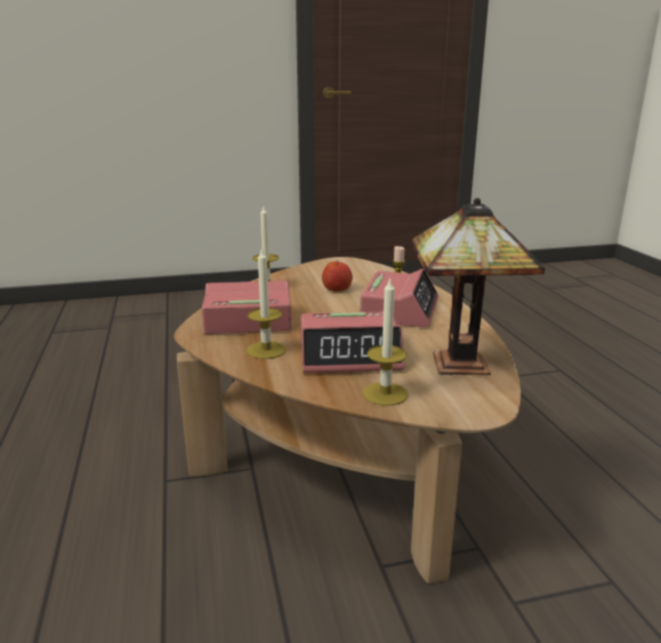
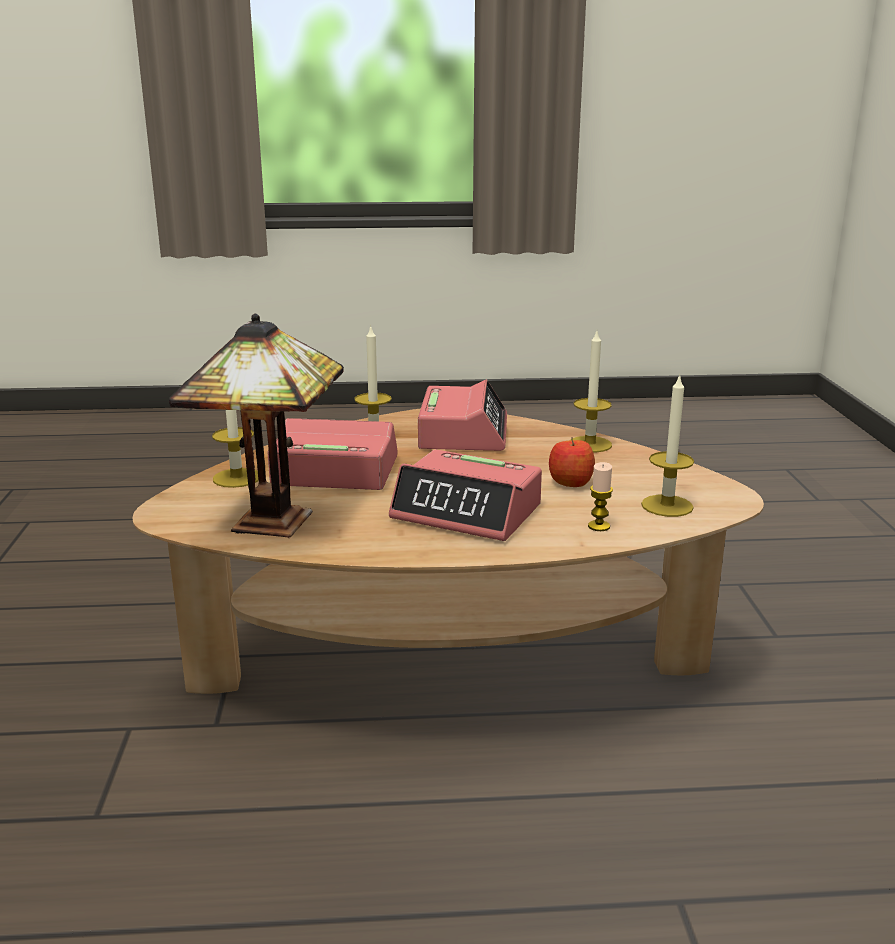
camera: 100 degrees right, 0 degrees up
alarm clock [301,312,404,373] -> alarm clock turned 90 degrees clockwise [268,418,397,490]
none -> candle [641,374,694,517]

